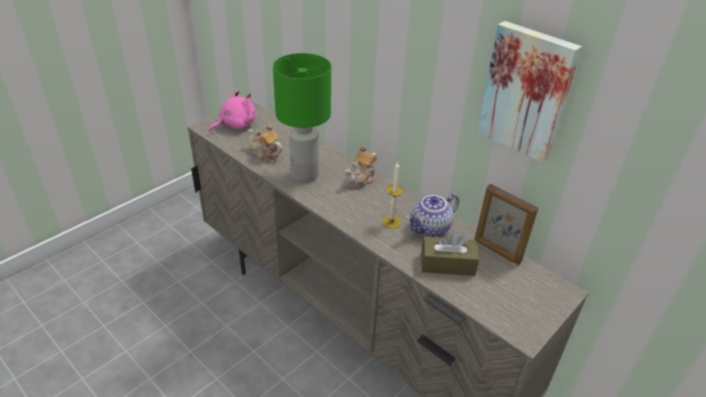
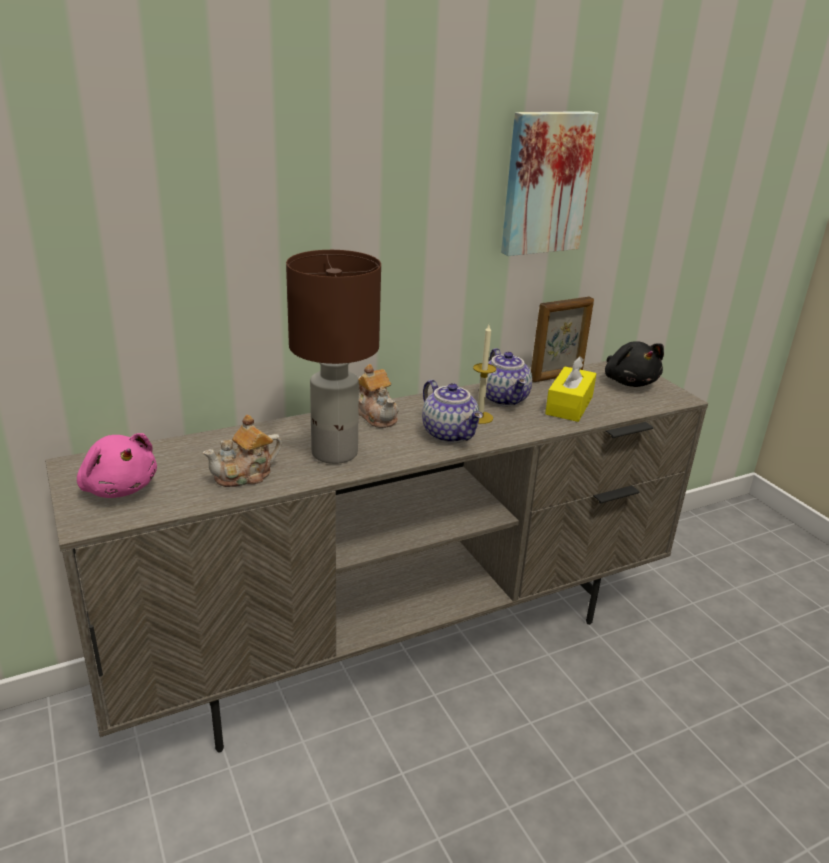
camera: 70 degrees left, 10 degrees down
pink plush toy [209,90,256,131] -> pink plush toy turned 150 degrees clockwise [77,433,157,498]
green table lamp [273,53,331,183] -> brown table lamp [286,250,381,464]
brown tissue box [421,232,479,276] -> yellow tissue box [545,356,596,422]
none -> teapot [422,380,483,443]
none -> black plush toy [605,341,664,387]

